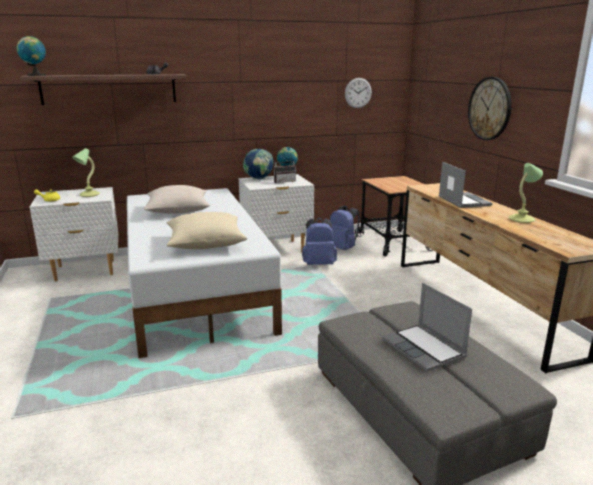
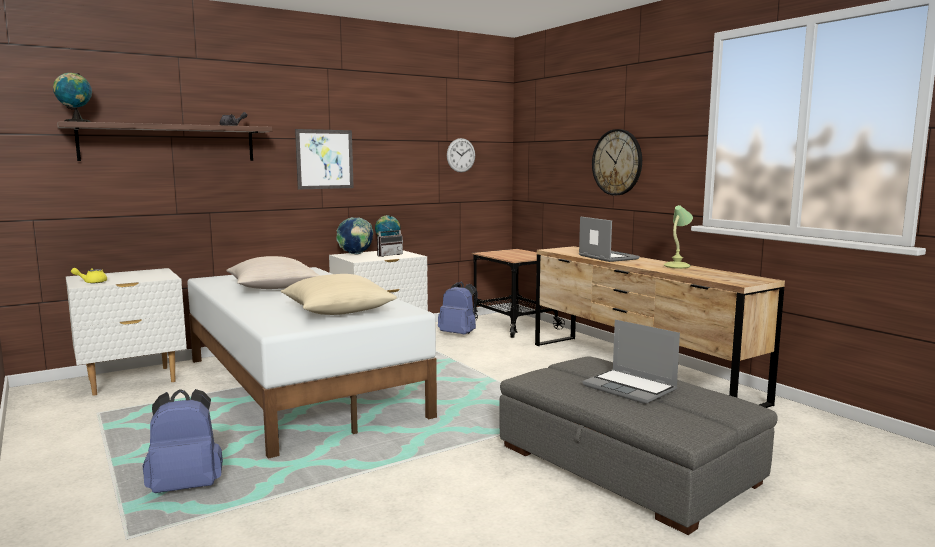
camera: 15 degrees left, 10 degrees down
table lamp [72,148,100,197] -> none
blue backpack [302,218,337,265] -> blue backpack moved to [143,389,223,493]
none -> picture [295,129,354,190]

